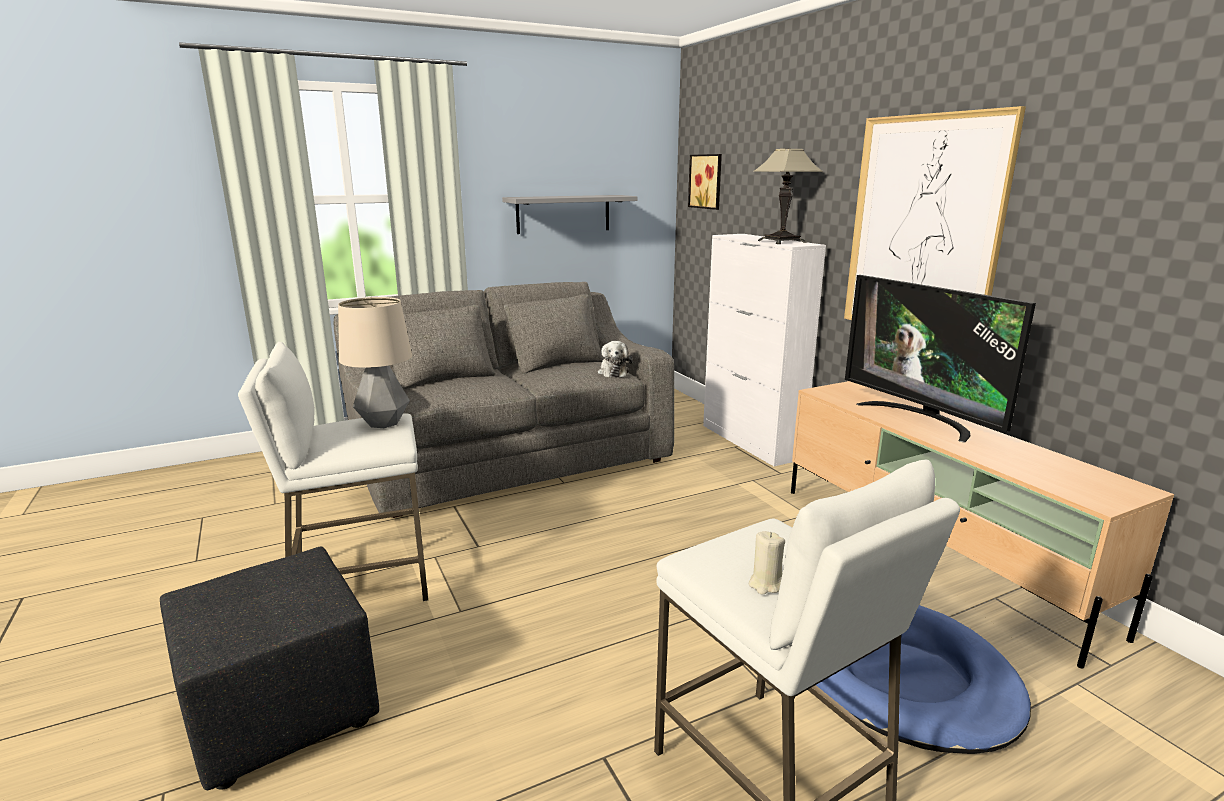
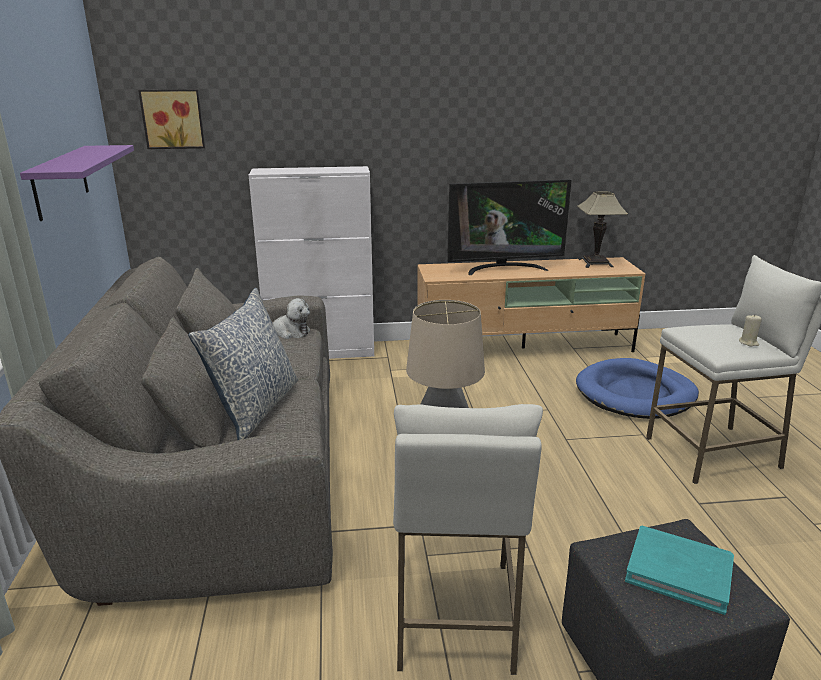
camera: 70 degrees left, 5 degrees up
grey shelf [502,195,638,234] -> purple shelf [20,145,134,221]
table lamp [753,148,823,244] -> table lamp moved to [577,191,628,268]
picture [844,106,1026,320] -> none
none -> pillow [188,288,298,440]
none -> turquoise book [625,526,734,615]

